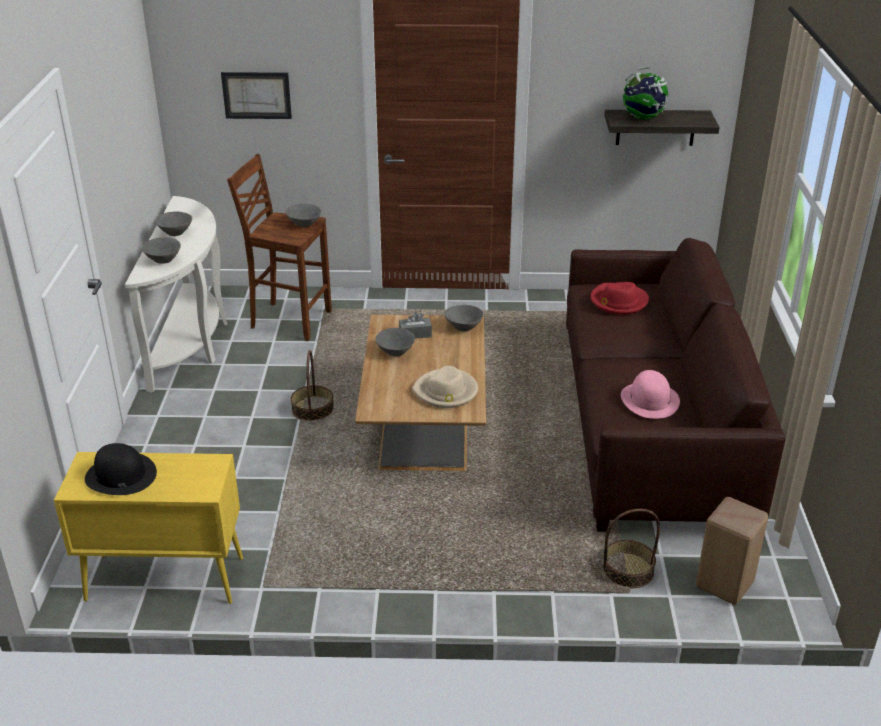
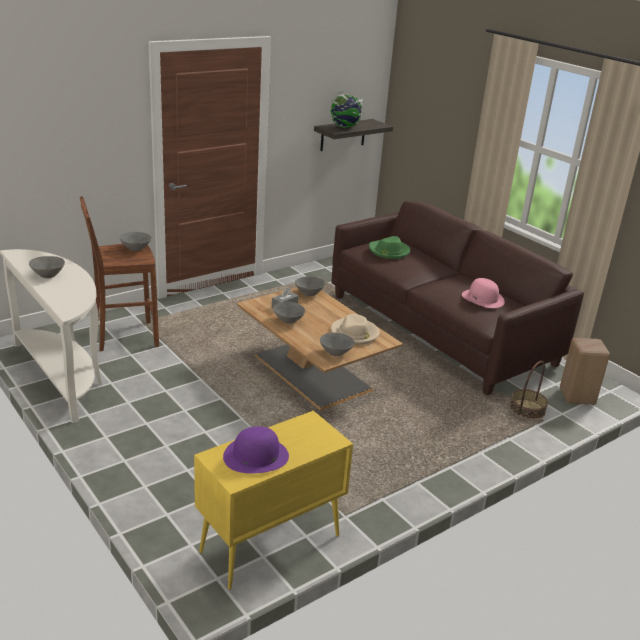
camera: 40 degrees left, 5 degrees down
black hat [85,443,157,495] -> purple hat [223,426,289,473]
grey bowl [142,237,181,264] -> grey bowl moved to [320,332,355,356]
picture [221,72,292,119] -> none
basket [291,350,334,421] -> none
red hat [590,282,649,315] -> green hat [369,236,410,259]

